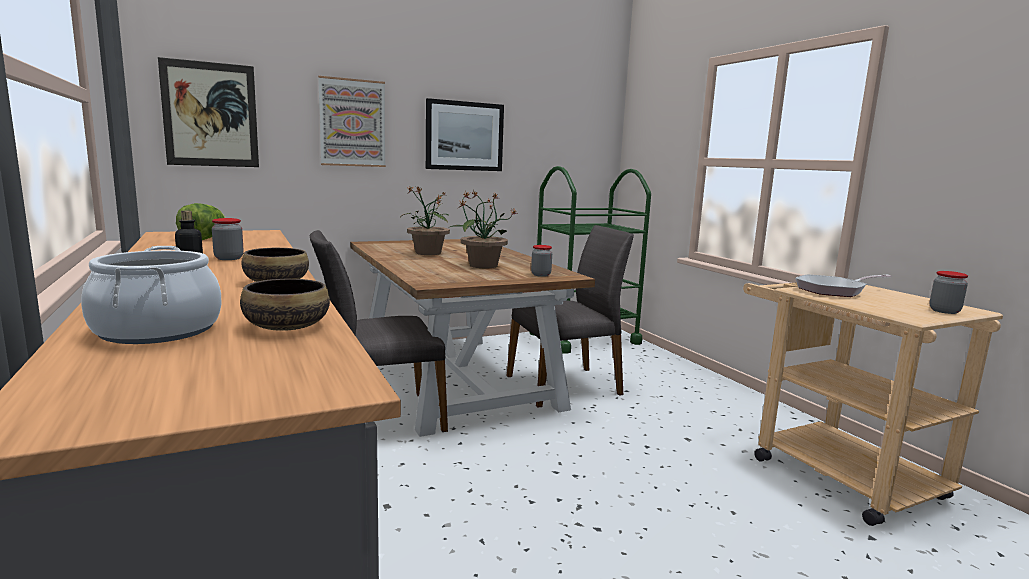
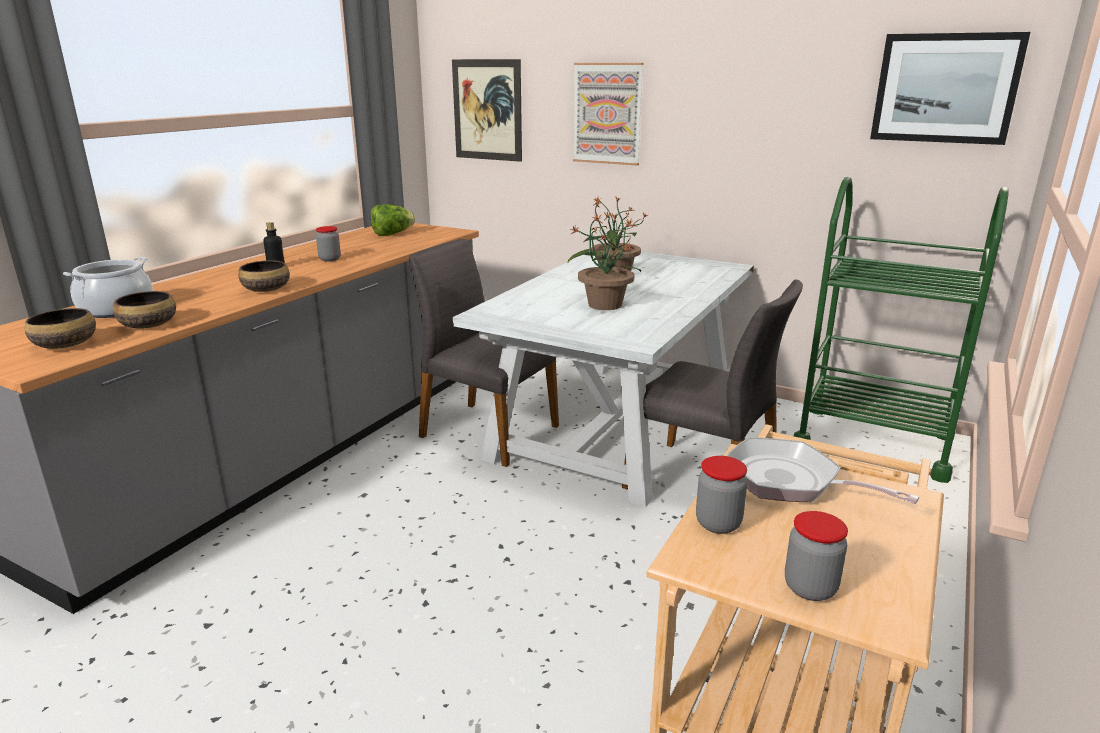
camera: 55 degrees right, 10 degrees up
brown dining table [350,239,595,437] -> white dining table [453,252,754,507]
picture [426,98,504,171] -> picture moved to [870,32,1030,145]
jar [531,245,552,277] -> jar moved to [696,456,747,534]
none -> bowl [25,308,96,349]

